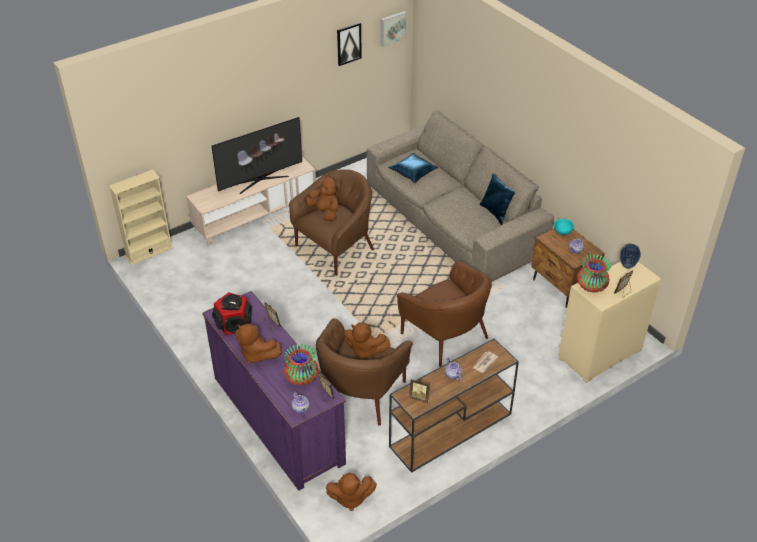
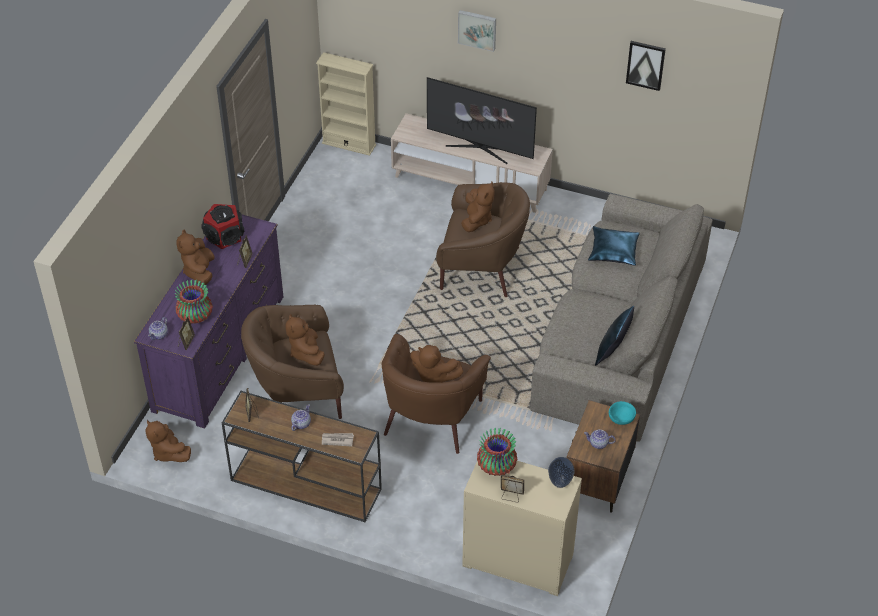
camera: 55 degrees right, 5 degrees up
picture [381,11,407,47] -> picture moved to [458,10,496,52]
none -> brown plush toy [410,345,463,383]

